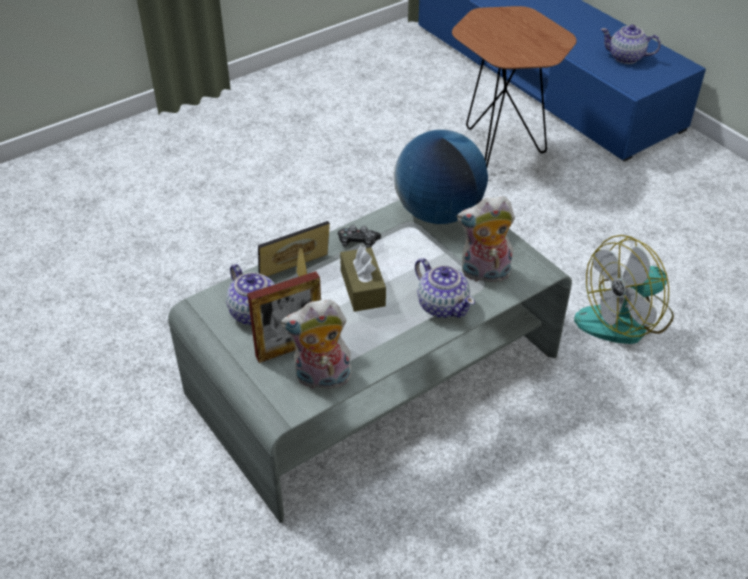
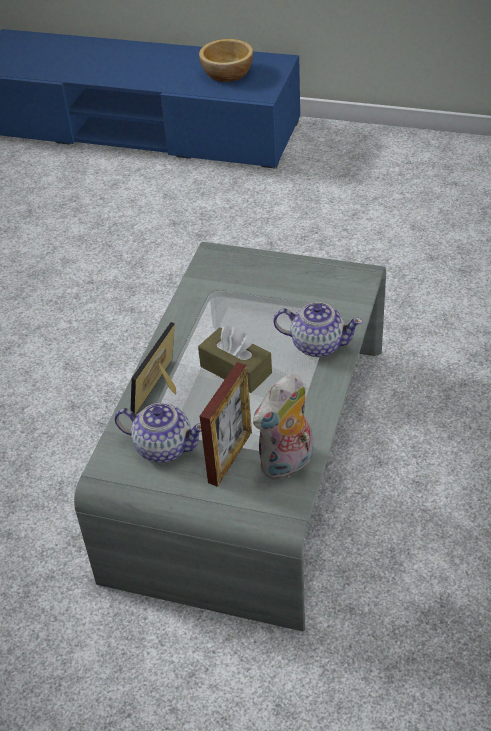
camera: 35 degrees left, 0 degrees up
game controller [338,225,381,248] -> none
globe [394,130,488,224] -> none
brown side table [452,6,577,167] -> none
plush toy [457,196,515,283] -> none
fan [574,235,674,344] -> none
teapot [600,25,661,64] -> bowl [199,39,253,82]

